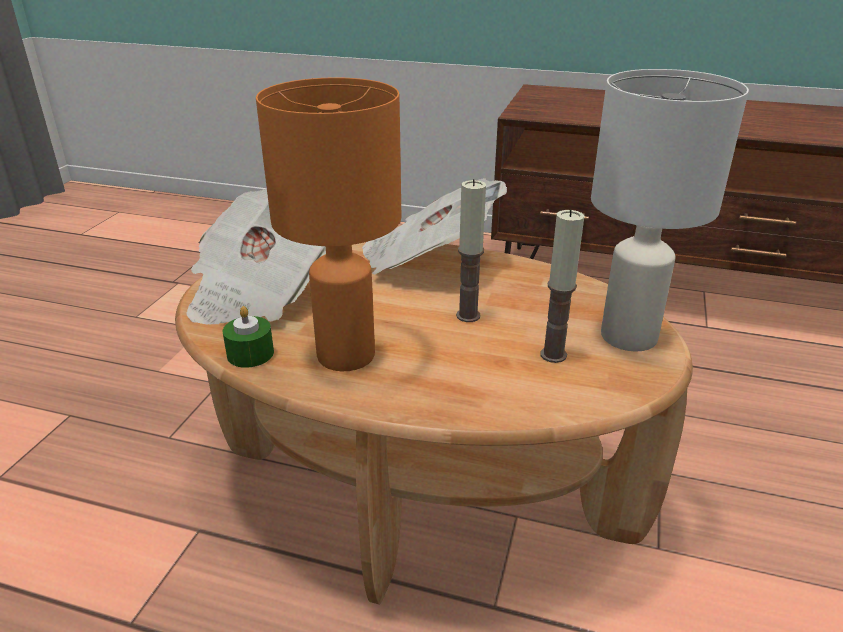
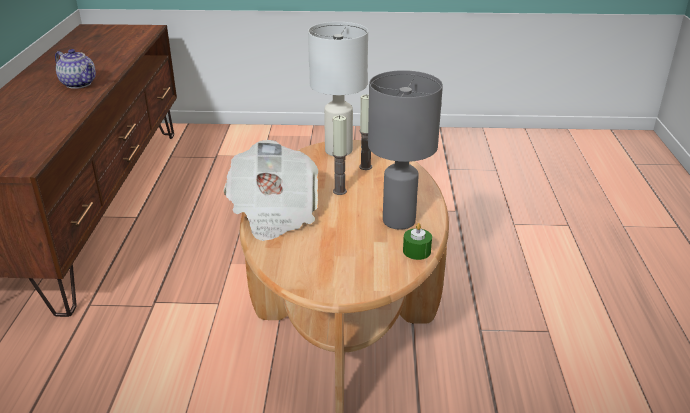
camera: 105 degrees left, 0 degrees up
newspaper [186,189,326,325] -> none
orange table lamp [256,77,401,371] -> grey table lamp [368,70,443,230]
none -> teapot [55,49,96,89]

